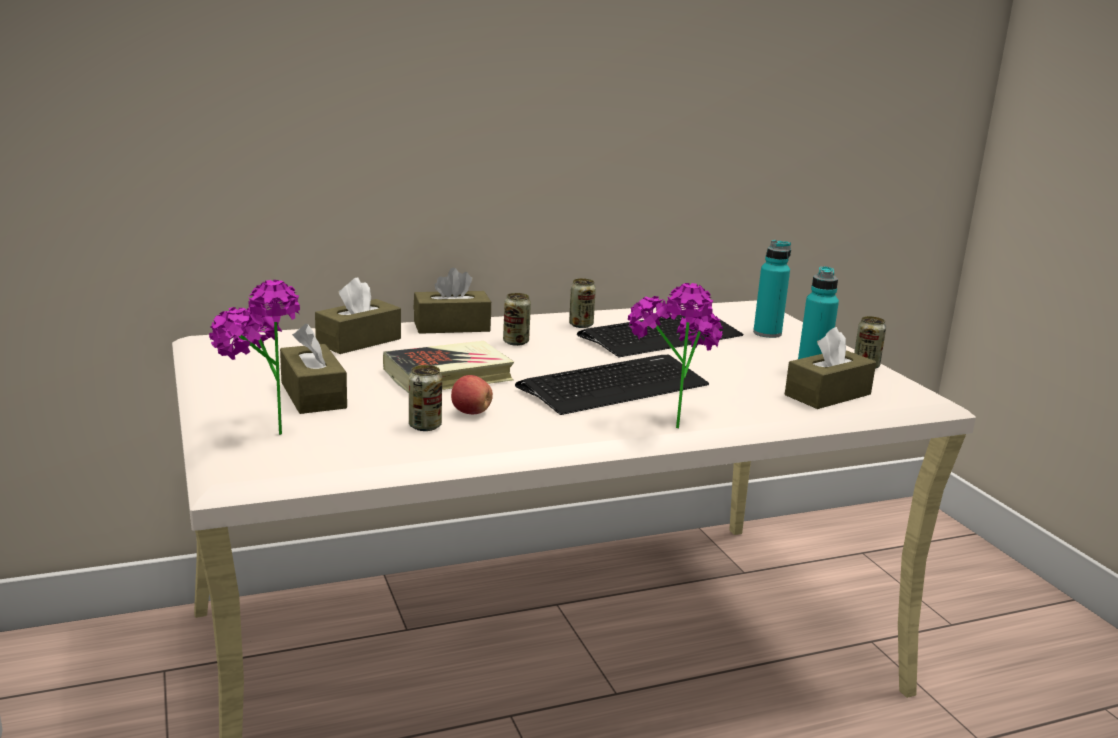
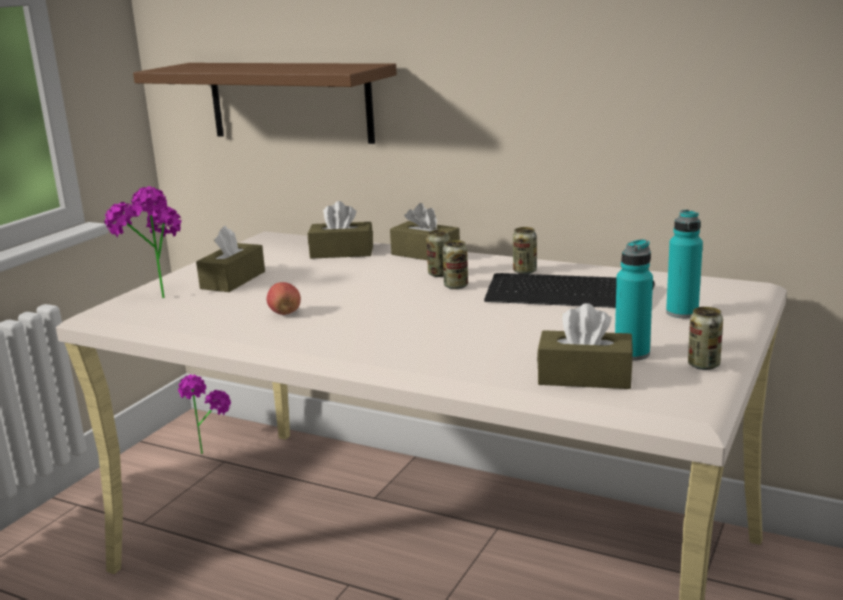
camera: 50 degrees right, 0 degrees up
book [383,341,514,393] -> none
can [409,365,442,431] -> can moved to [443,240,468,289]
keyboard [515,355,709,415] -> none
potted plant [628,283,723,428] -> potted plant moved to [178,374,231,454]
none -> brown shelf [133,63,397,144]

